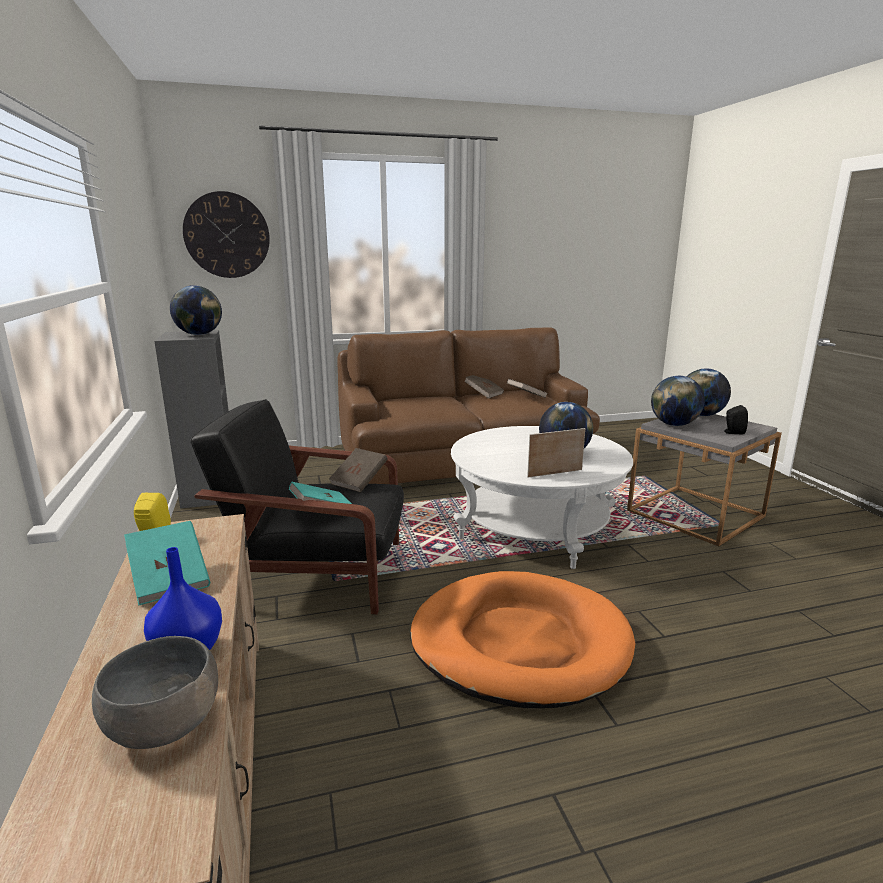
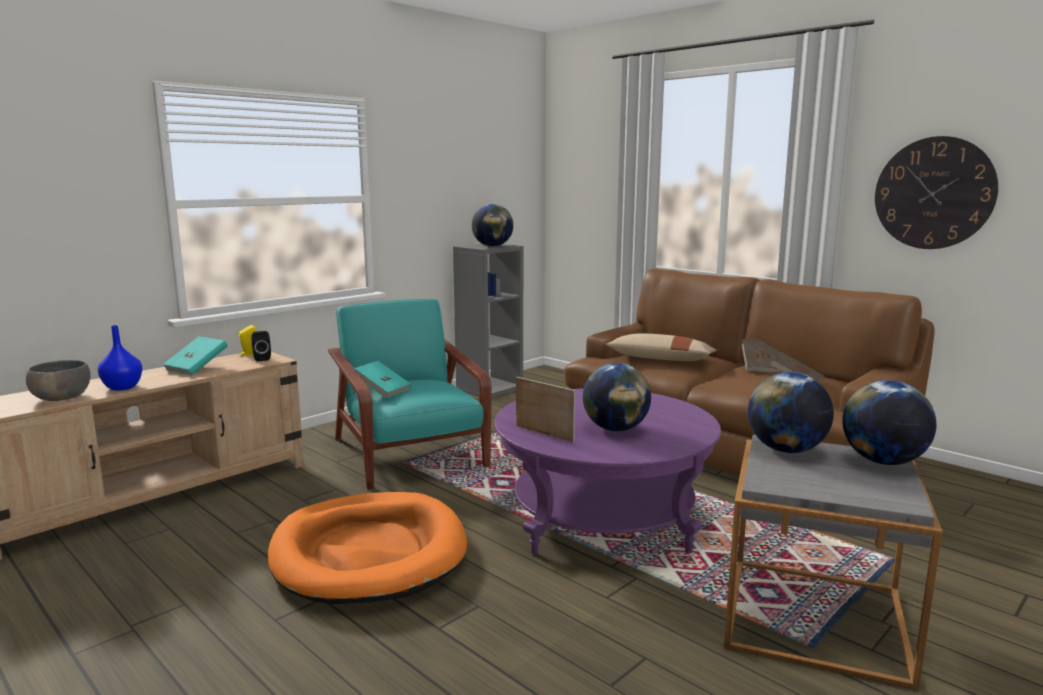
camera: 60 degrees right, 5 degrees down
wall clock [183,191,270,278] -> wall clock moved to [875,136,998,249]
black armchair [191,399,404,614] -> turquoise armchair [328,299,492,489]
brown book [329,448,387,492] -> none
white coffee table [451,426,633,569] -> purple coffee table [495,388,721,555]
black speaker [724,405,748,434] -> black speaker moved to [251,331,271,361]
none -> beige pillow [606,334,717,361]

